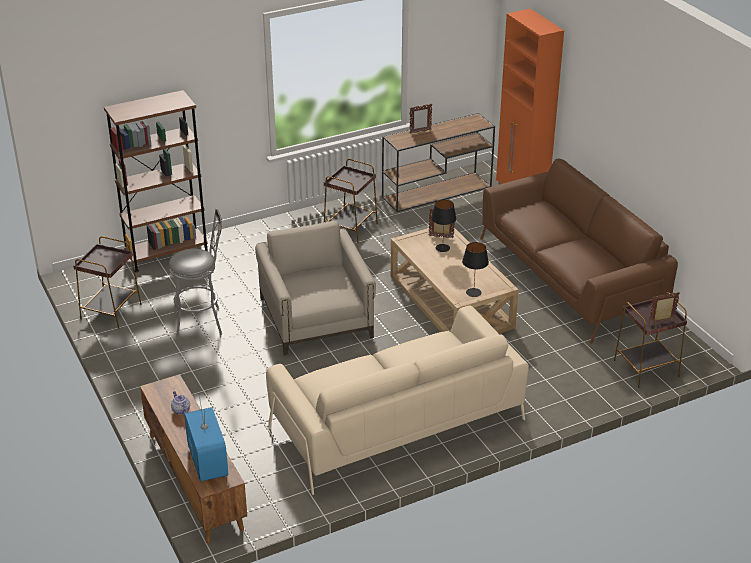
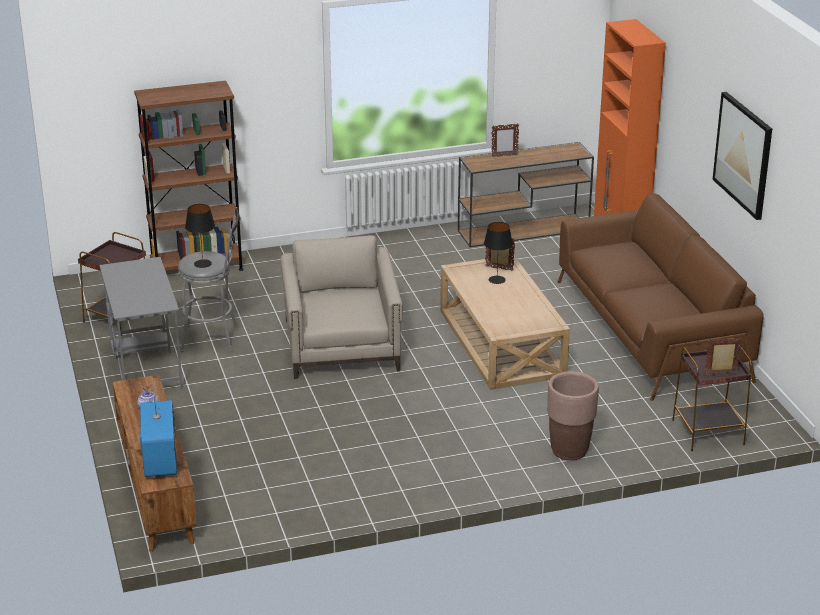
camera: 10 degrees right, 5 degrees down
beige sofa [266,306,529,495] -> none
brown side table [324,159,378,243] -> none
black table lamp [462,242,489,297] -> black table lamp moved to [185,204,215,268]
none -> grey desk [100,257,183,390]
none -> brown planter [547,371,599,461]
none -> picture [712,92,772,220]

